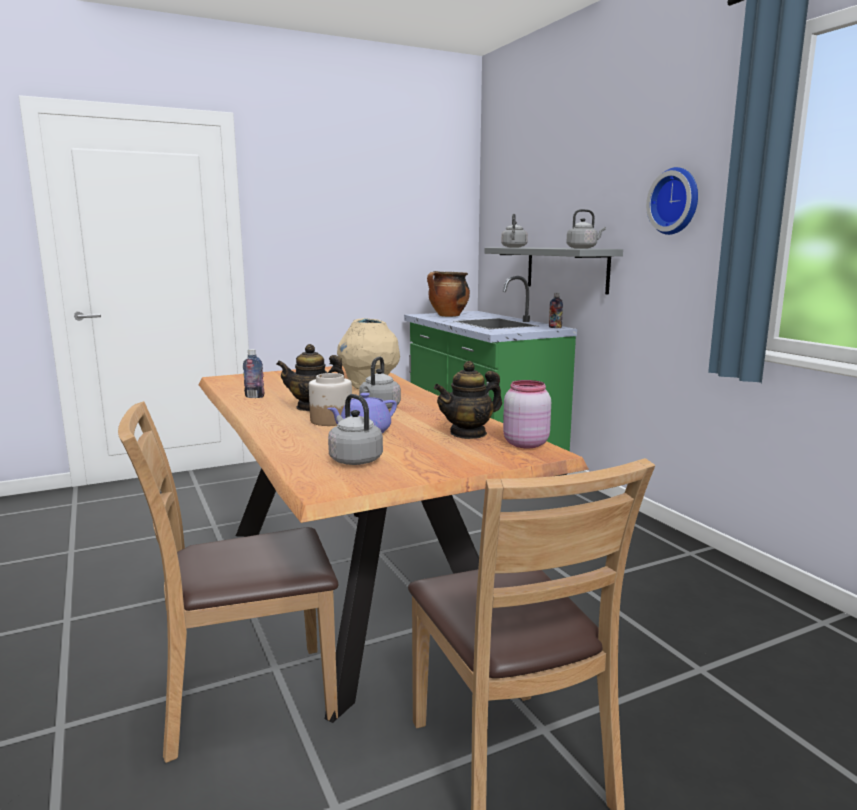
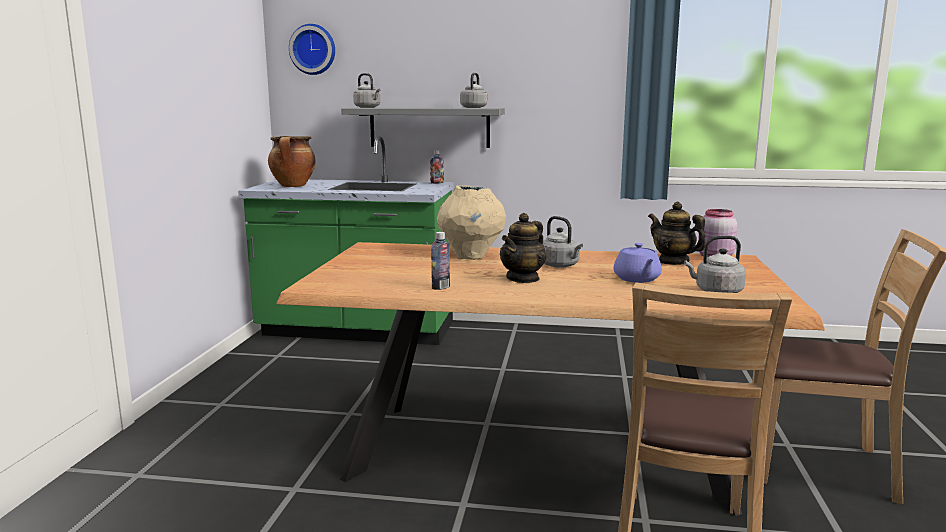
camera: 55 degrees left, 0 degrees up
jar [309,373,352,426] -> none
teapot [434,361,502,439] -> teapot turned 135 degrees clockwise [648,202,706,265]
wall clock [646,167,698,235] -> wall clock moved to [289,24,335,75]

